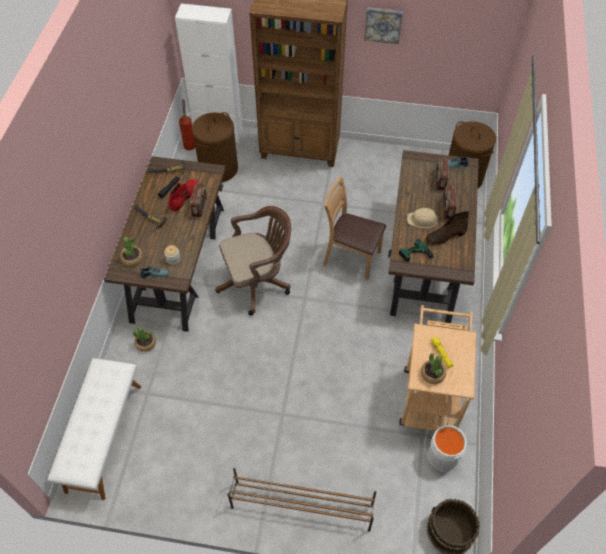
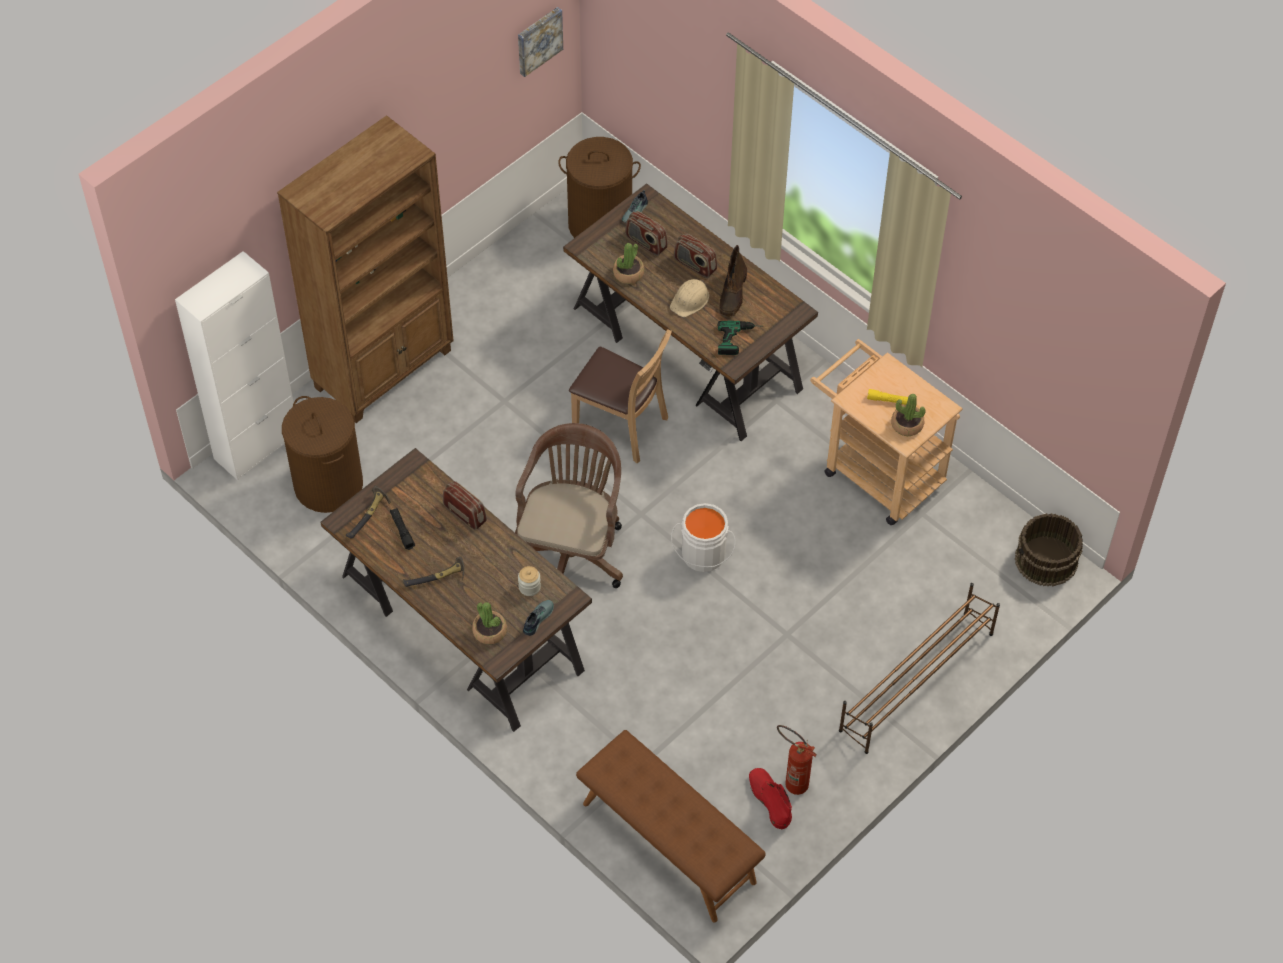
camera: 55 degrees left, 0 degrees up
white bench [47,358,141,500] -> brown bench [576,730,765,923]
potted plant [133,327,156,352] -> potted plant moved to [613,243,644,284]
red boot [168,179,199,211] -> red boot moved to [749,768,792,830]
fire extinguisher [179,99,195,150] -> fire extinguisher moved to [777,725,817,795]
brown chair [323,176,386,280] -> brown chair turned 120 degrees counterclockwise [569,329,672,463]
picture [364,8,403,44] -> picture moved to [518,7,563,77]
white bucket [424,425,467,473] -> white bucket moved to [671,503,736,572]

